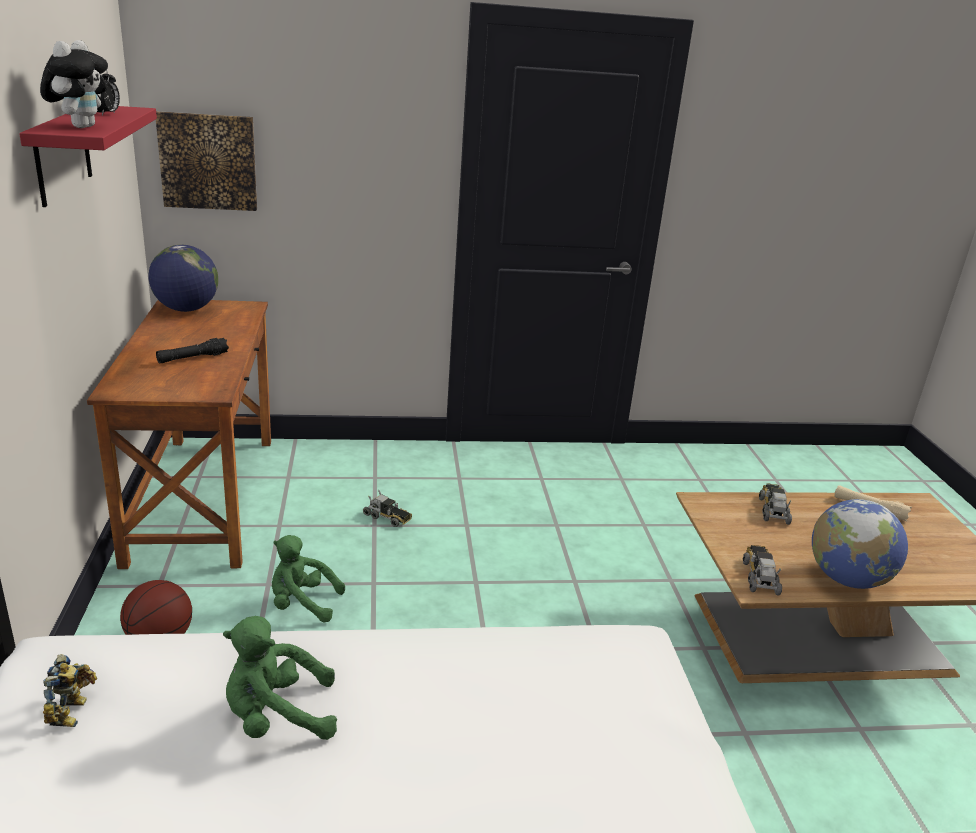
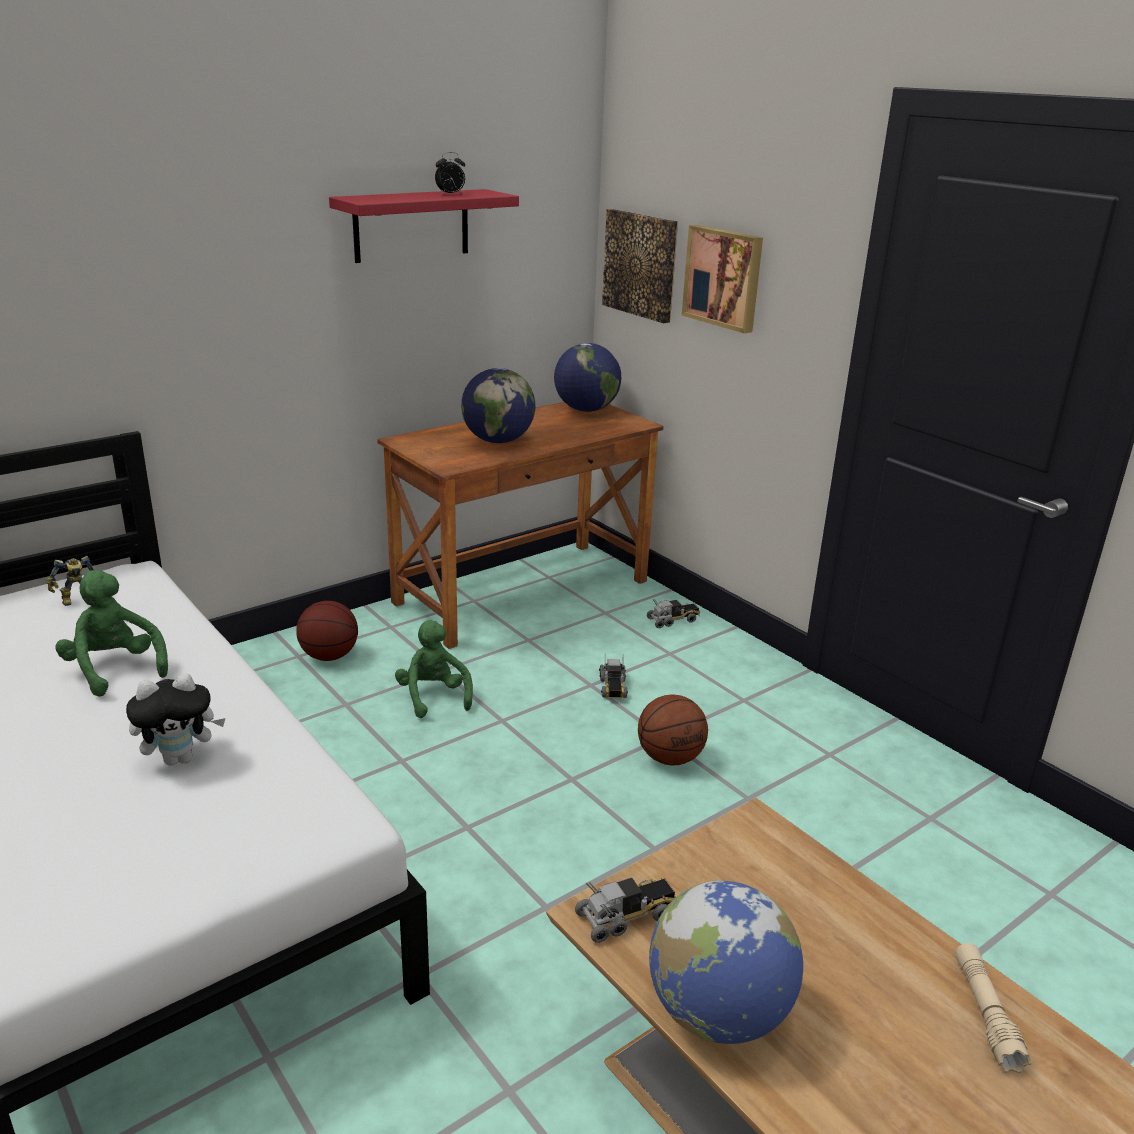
camera: 60 degrees right, 0 degrees up
plush toy [40,40,108,128] -> plush toy moved to [126,673,226,766]
black flashlight [156,338,229,363] -> globe [461,368,536,443]
toy truck [759,483,792,525] -> toy truck moved to [647,599,700,628]
none -> basketball [638,695,708,765]
none -> picture [682,225,763,333]

